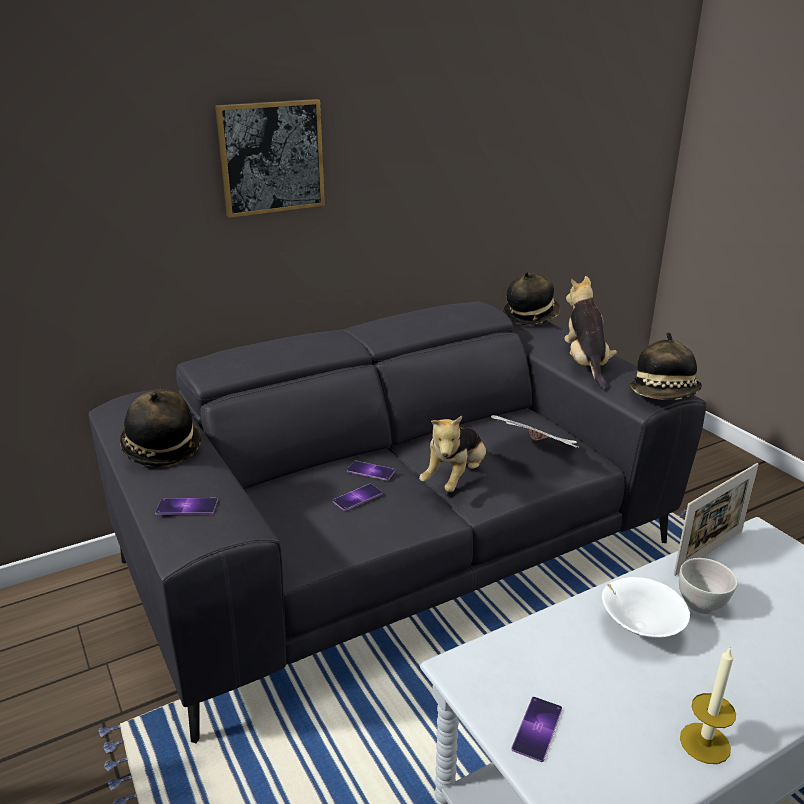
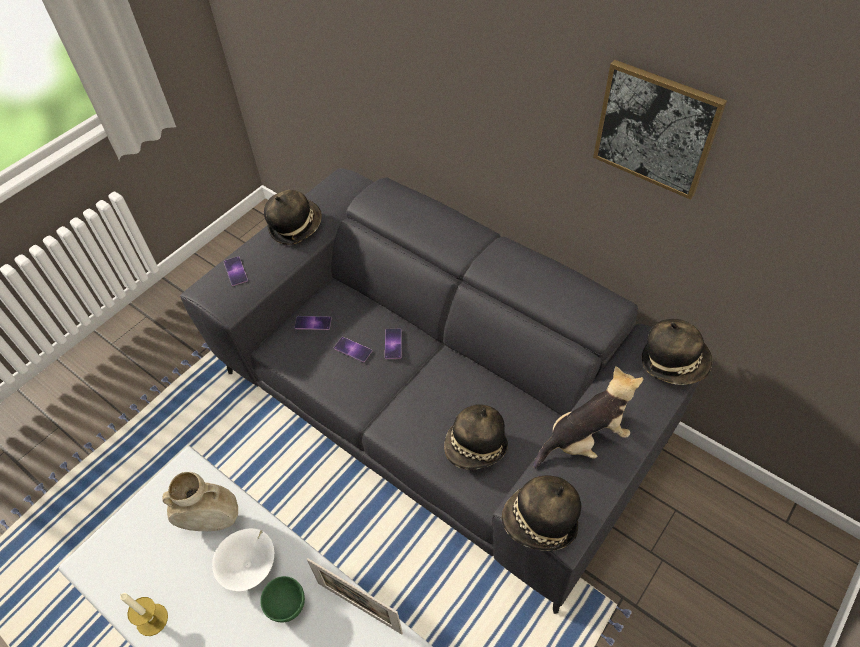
camera: 70 degrees right, 25 degrees up
picture [215,99,325,218] -> picture moved to [593,60,727,200]
plush toy [419,416,486,492] -> none
newspaper [491,415,578,448] -> hat [444,404,508,470]
phone [512,697,562,762] -> phone moved to [294,316,332,330]
white bowl [679,558,738,614] -> green bowl [260,576,305,623]
none -> beige vase [162,472,238,531]

